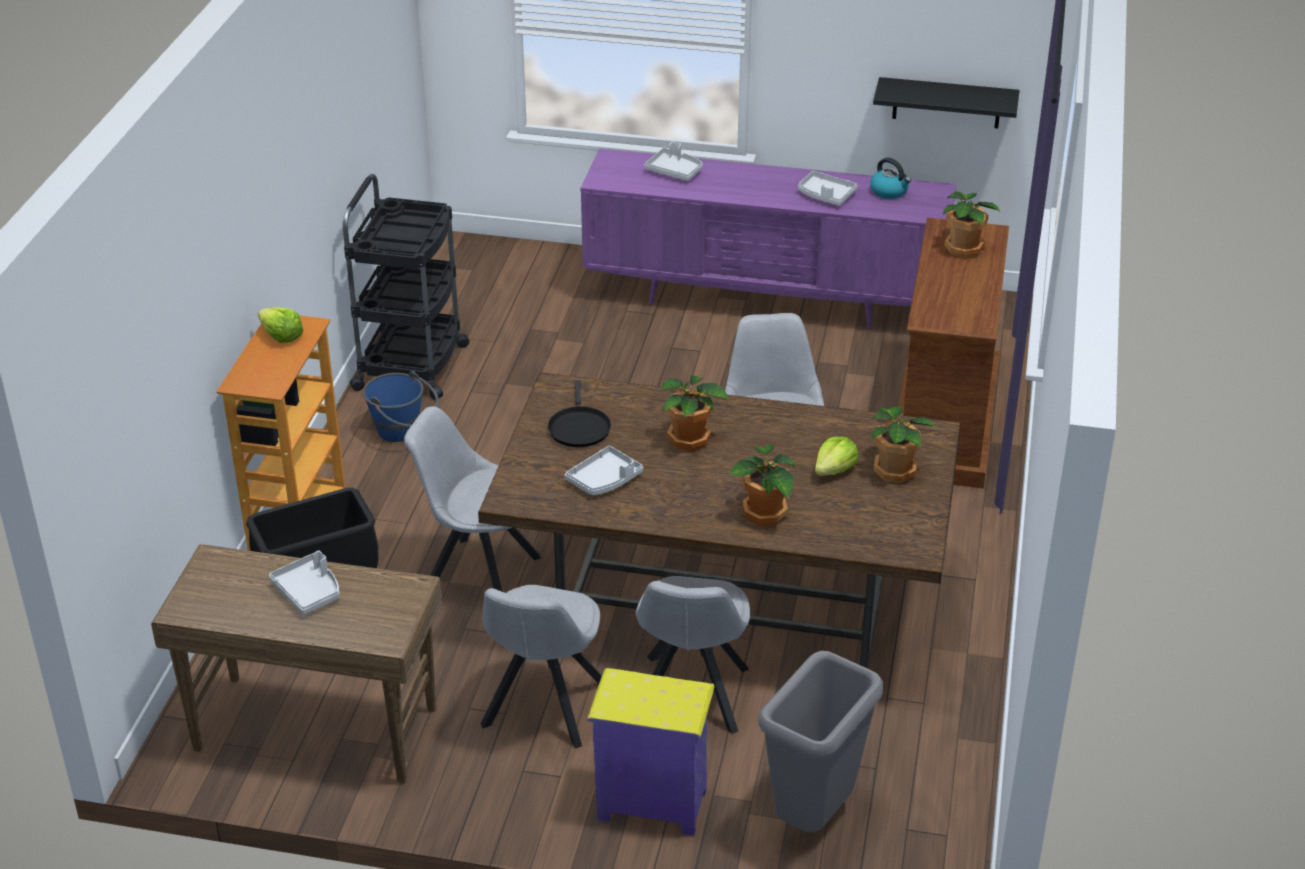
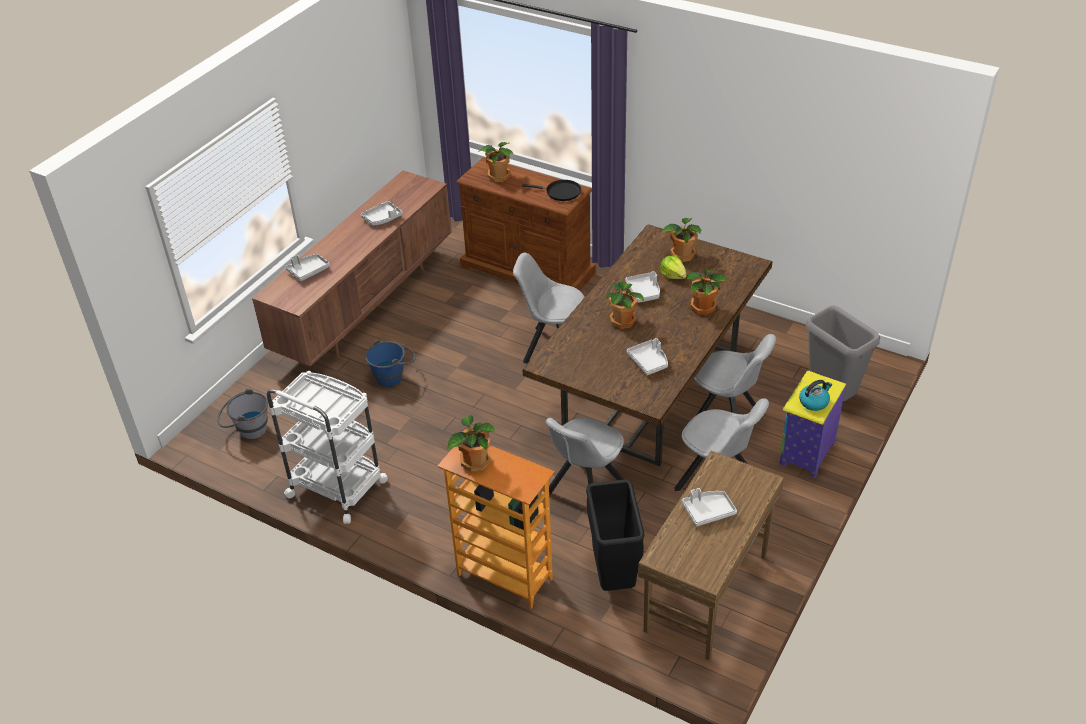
camera: 70 degrees left, 5 degrees up
lettuce [258,307,304,343] -> potted plant [447,415,495,472]
black cart [343,174,470,400] -> white cart [267,371,388,524]
blue bucket [363,371,440,442] -> blue bucket moved to [365,340,416,387]
black frying pan [548,380,611,447] -> black frying pan moved to [522,180,581,201]
purple cabinet [580,149,956,329] -> brown cabinet [252,171,452,366]
kettle [870,158,911,199] -> kettle moved to [799,380,832,411]
black shelf [873,77,1020,128] -> none
none -> grey bucket [217,389,268,439]
none -> grey tray [625,271,660,303]

